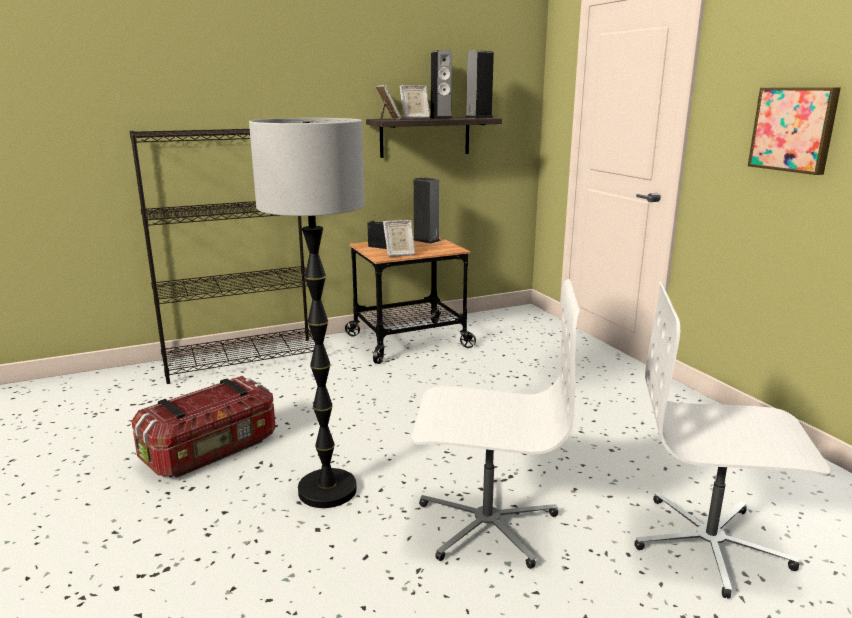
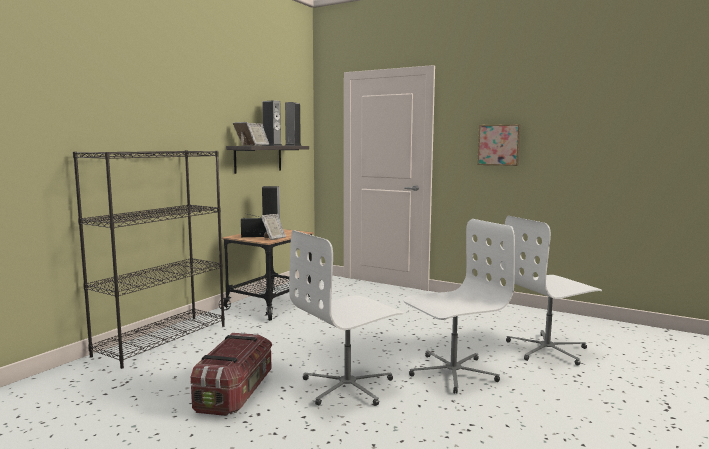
camera: 35 degrees left, 10 degrees down
floor lamp [249,118,365,508] -> white office chair [289,230,403,406]

